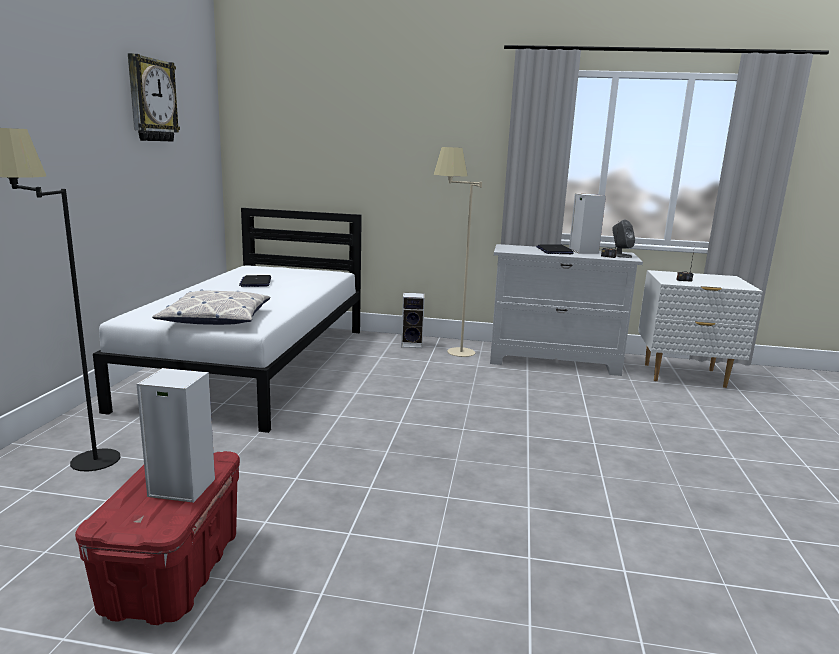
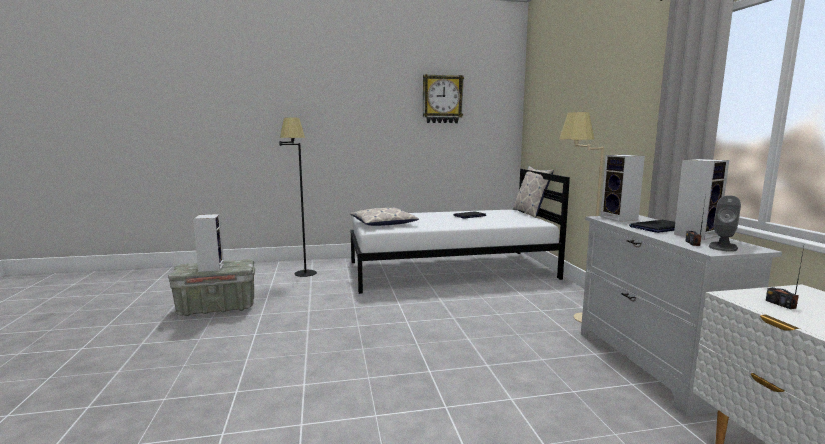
camera: 70 degrees right, 5 degrees down
red storage box [75,451,240,625] -> grey storage box [168,259,255,316]
speaker [401,293,425,348] -> speaker moved to [600,155,645,222]
none -> pillow [512,166,554,218]

